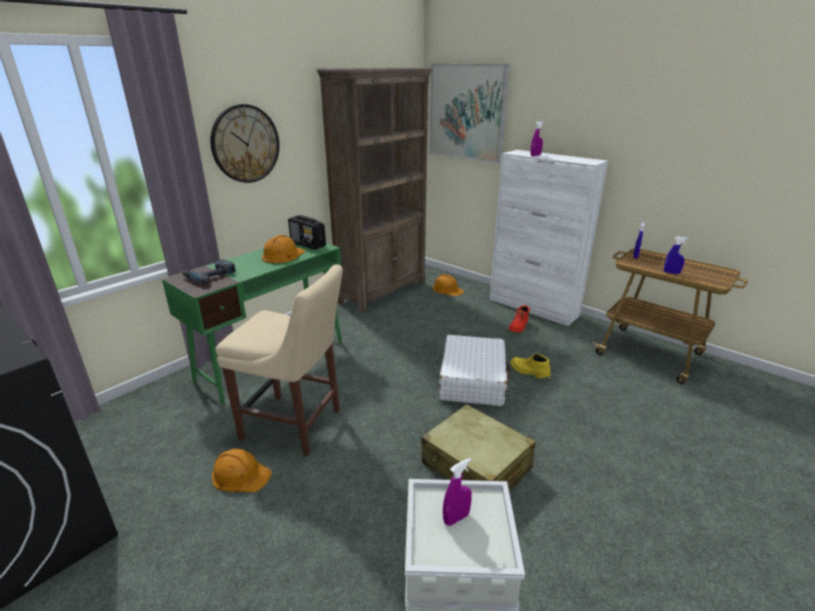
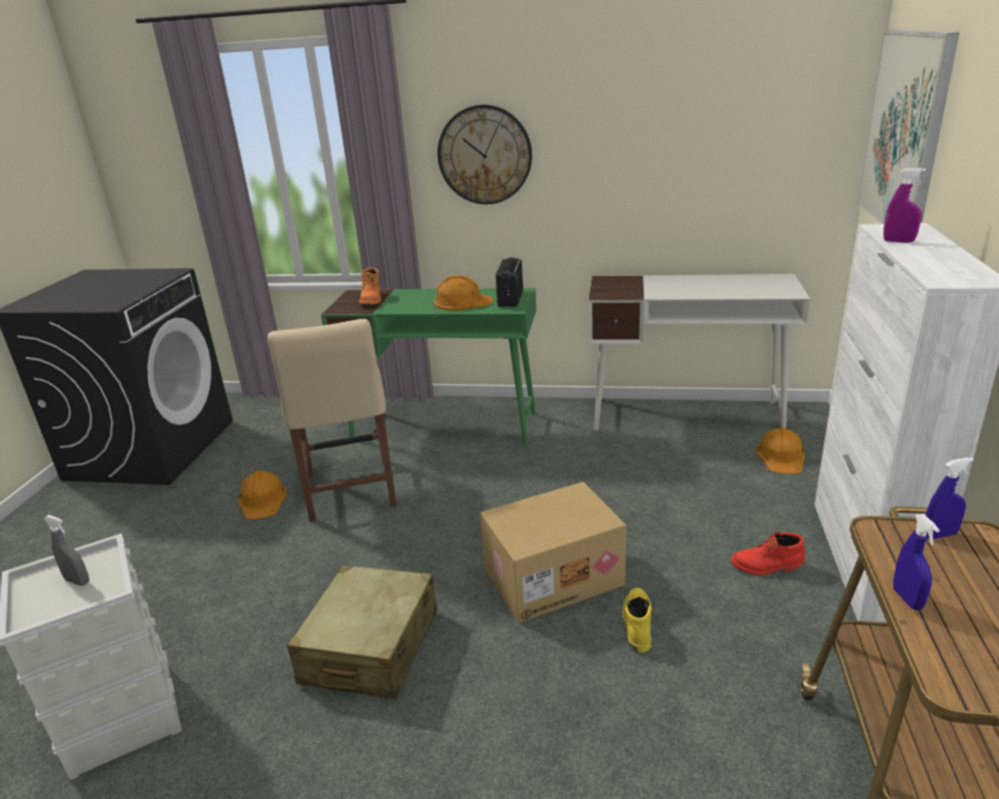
camera: 60 degrees right, 0 degrees up
power drill [182,259,236,284] -> orange boot [359,267,381,304]
brown bookcase [317,68,433,314] -> white desk [588,274,810,430]
white suitcase [439,335,510,406] -> cardboard box [480,482,626,623]
purple spray bottle [443,458,472,526] -> grey spray bottle [44,515,89,586]

